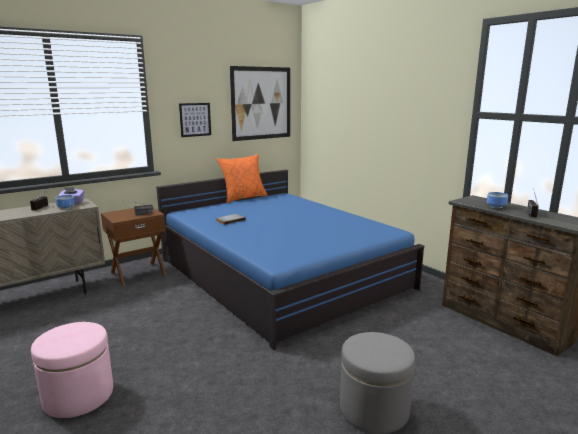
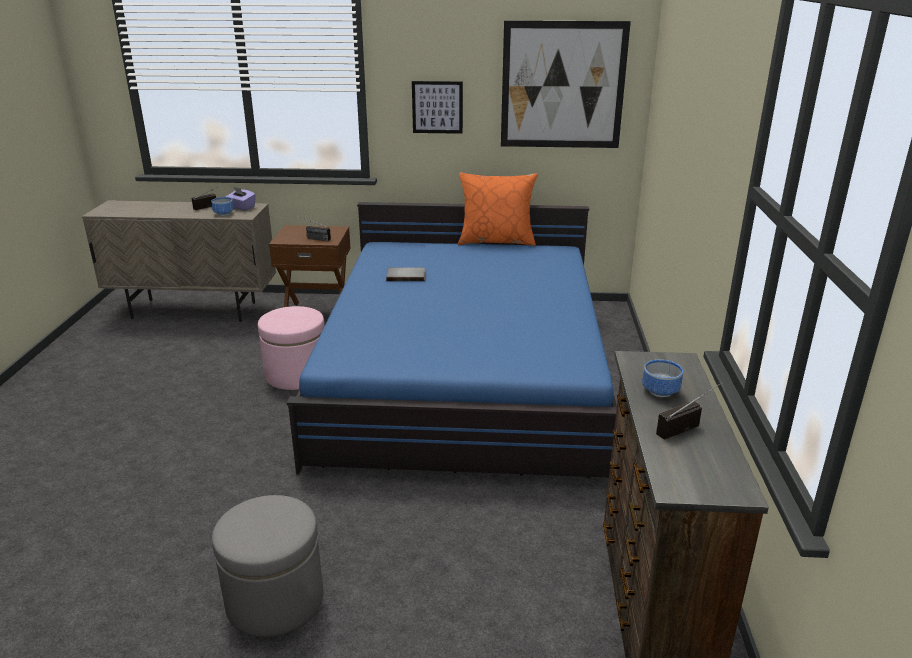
camera: 40 degrees right, 10 degrees up
pink ottoman [31,322,113,418] -> pink ottoman moved to [258,306,324,390]

